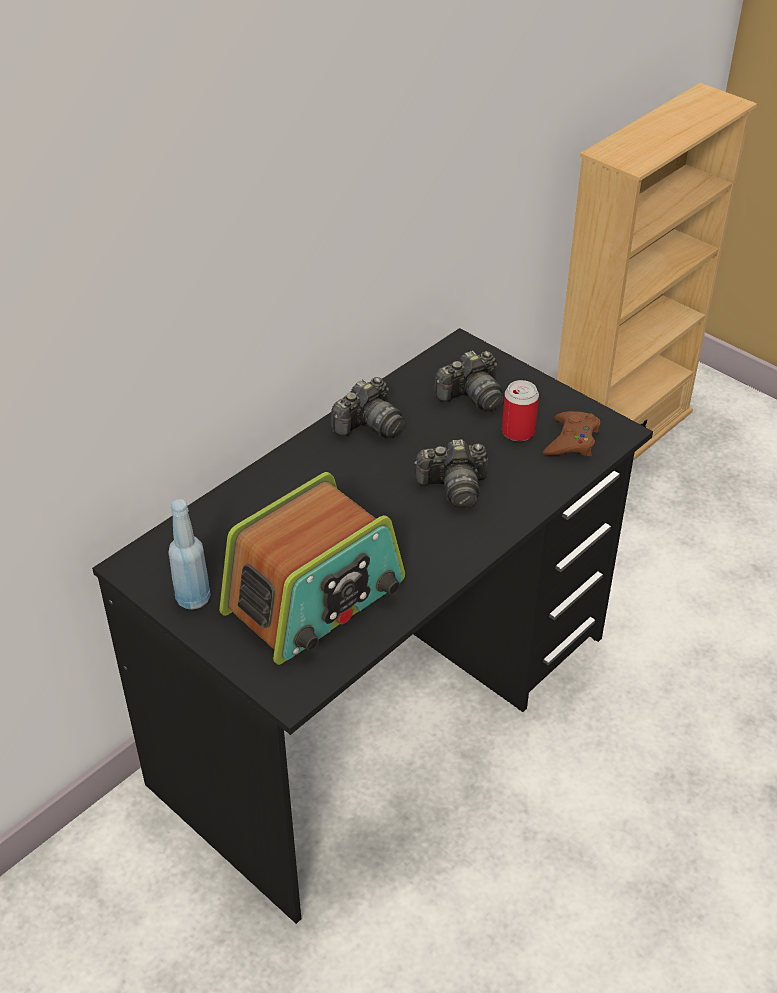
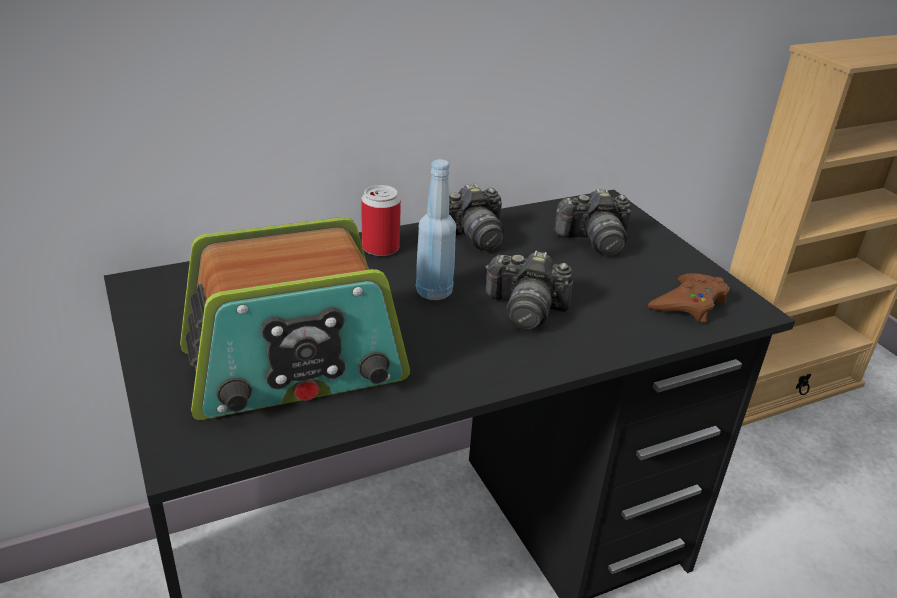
camera: 20 degrees right, 10 degrees down
blue bottle [168,499,211,610] -> blue bottle moved to [416,159,456,300]
can [502,380,539,441] -> can moved to [361,185,401,256]

